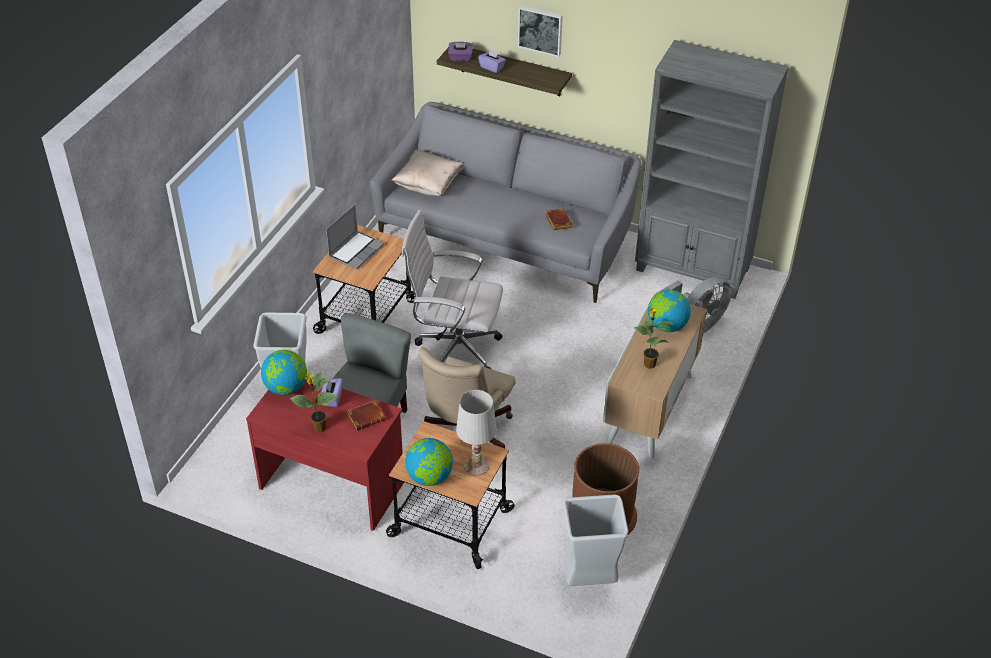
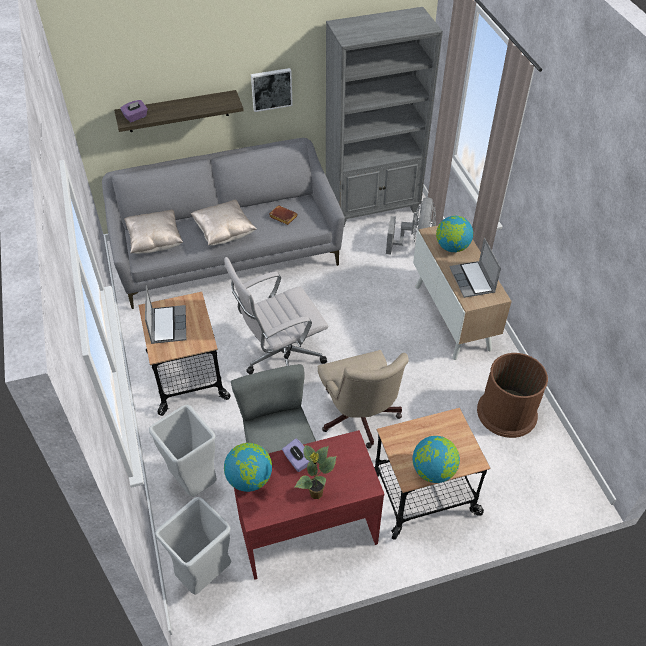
camera: 40 degrees left, 5 degrees up
brown book [347,400,386,431] -> none
white table lamp [456,390,497,476] -> none
purple tissue box [478,49,506,73] -> none
picture [518,5,563,57] -> picture moved to [251,68,293,112]
grey trash can [563,494,628,586] -> grey trash can moved to [155,497,231,595]
potted plant [634,308,675,369] -> laptop [449,238,501,298]
none -> beige pillow [191,200,257,246]

